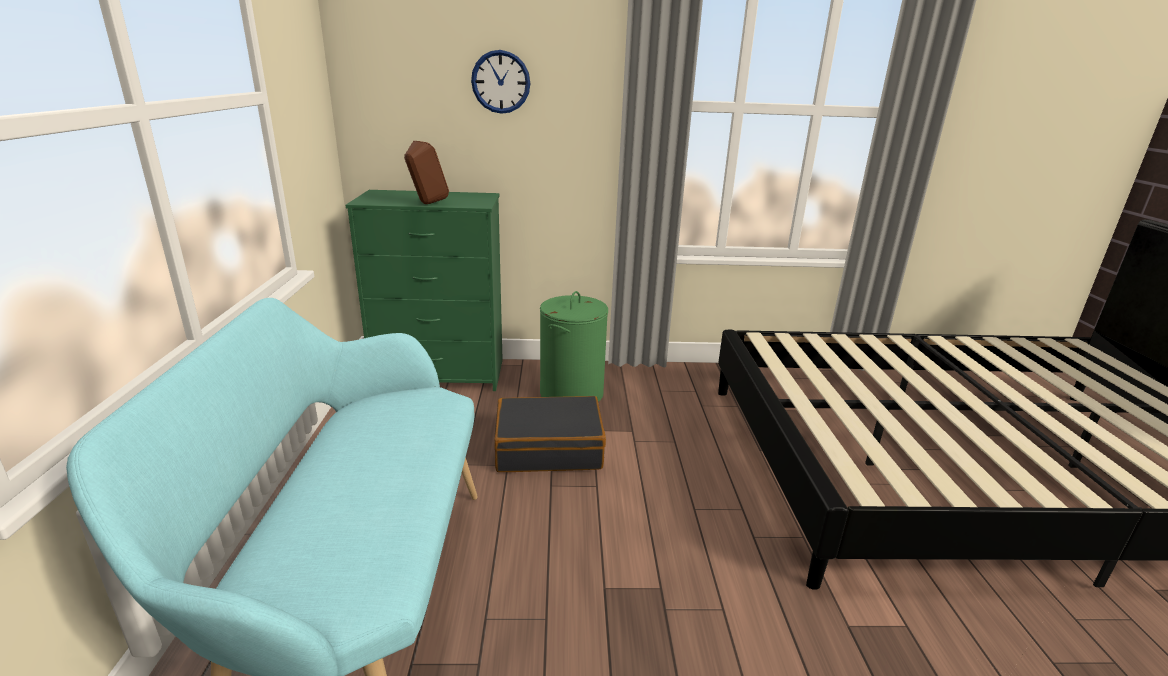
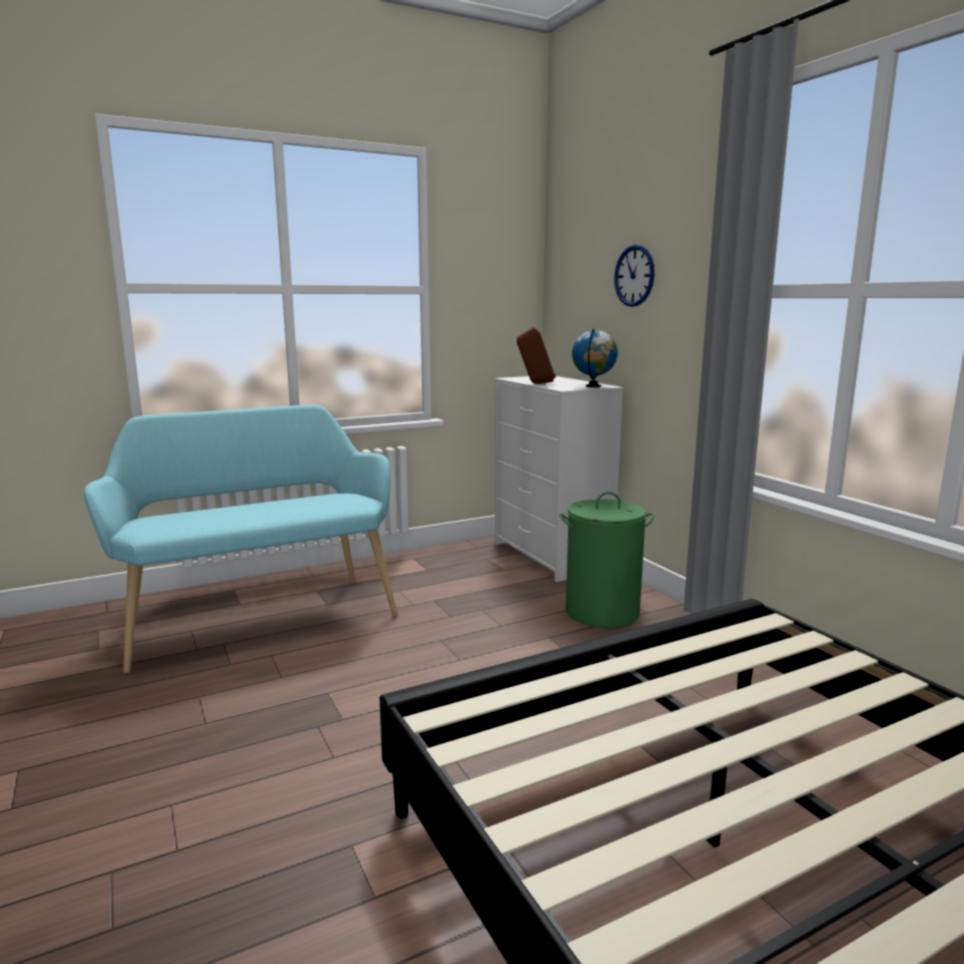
camera: 65 degrees right, 10 degrees down
green dresser [346,190,503,391] -> white dresser [495,376,624,582]
black suitcase [494,396,606,472] -> none
none -> globe [572,328,618,387]

